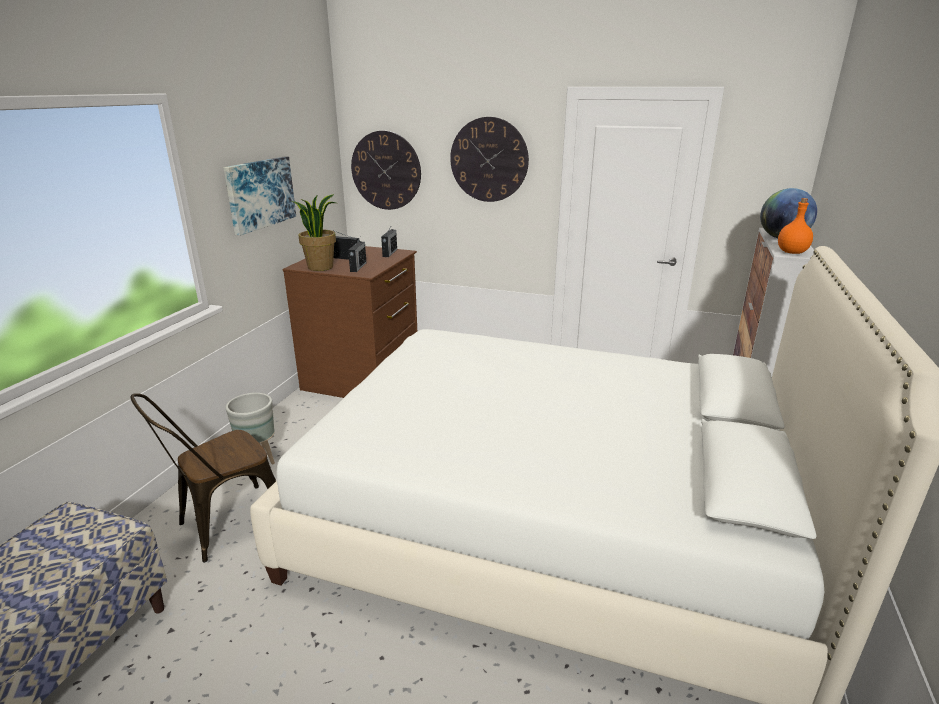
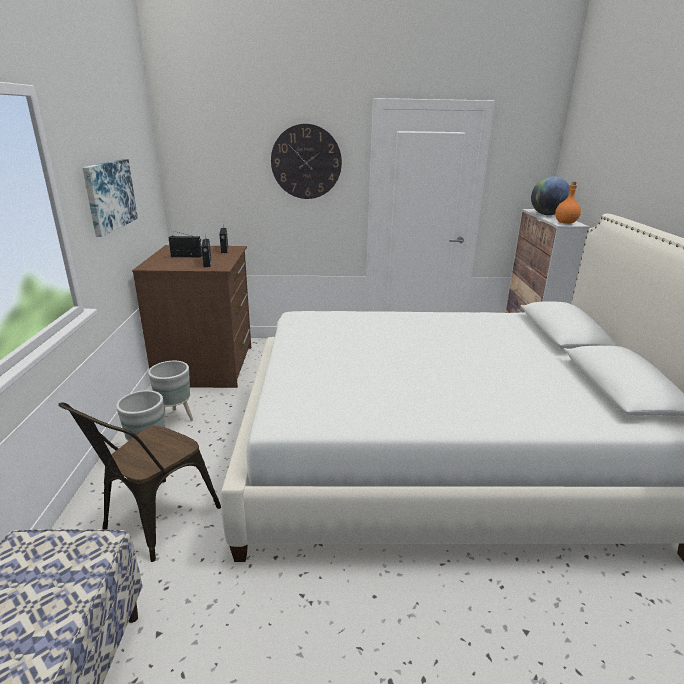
camera: 20 degrees left, 0 degrees up
potted plant [291,194,336,271] -> none
wall clock [351,131,421,210] -> none
none -> grey planter [148,361,193,421]

